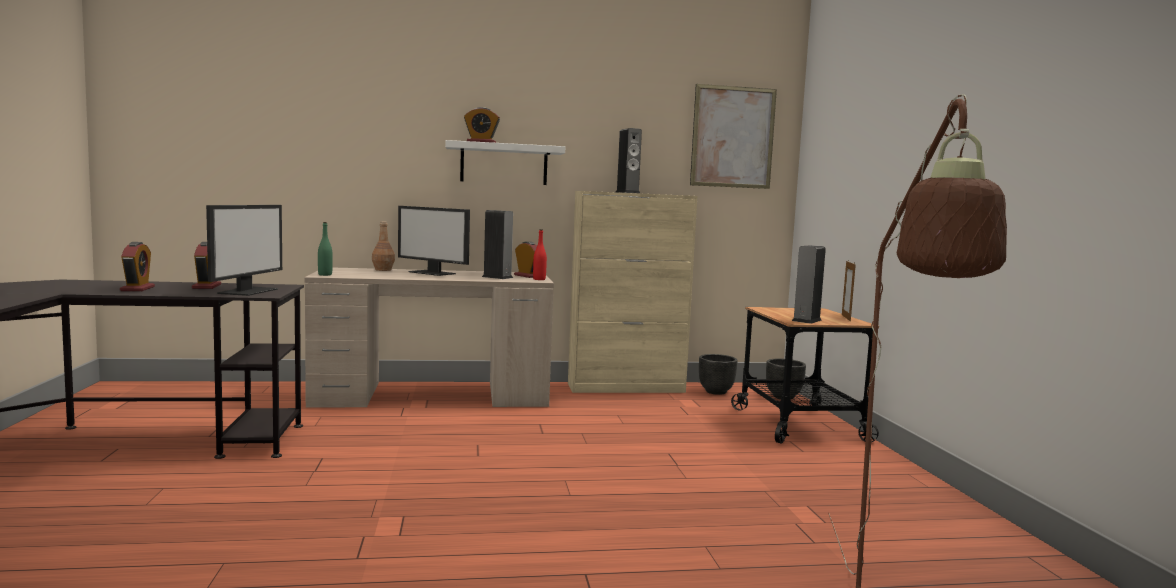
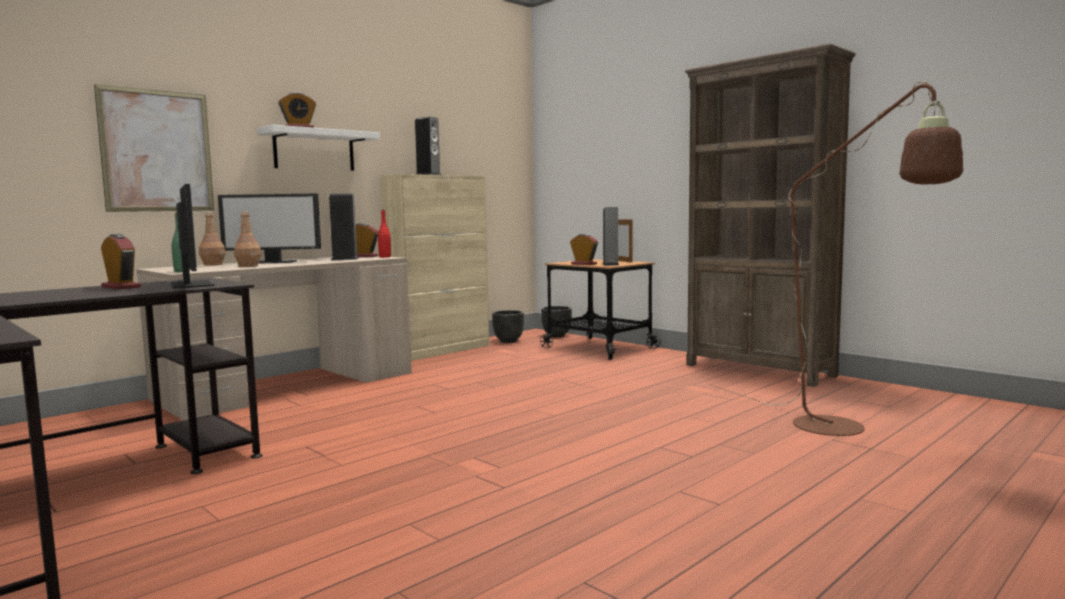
camera: 35 degrees left, 0 degrees up
alarm clock [120,242,155,291] -> alarm clock moved to [570,234,598,265]
picture [690,84,777,189] -> picture moved to [94,84,214,212]
none -> brown bottle [234,212,261,267]
none -> brown bookcase [685,43,856,387]

